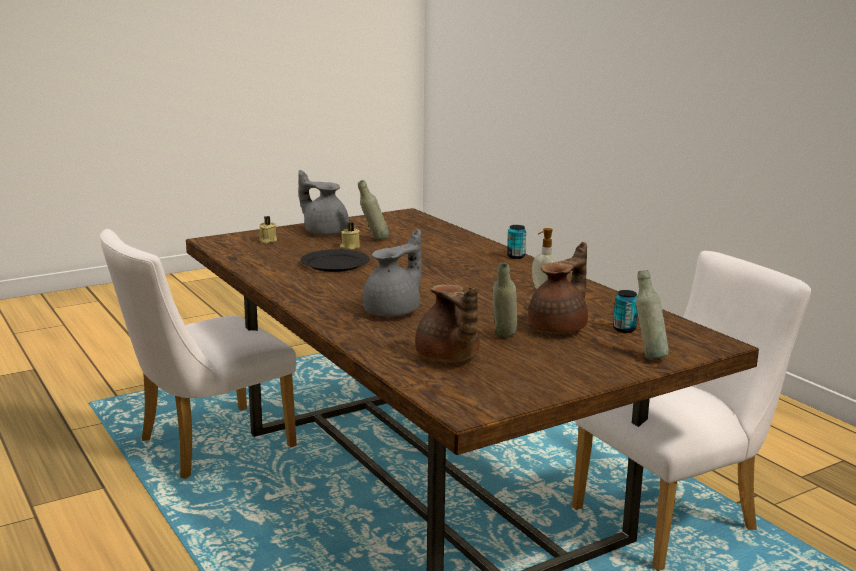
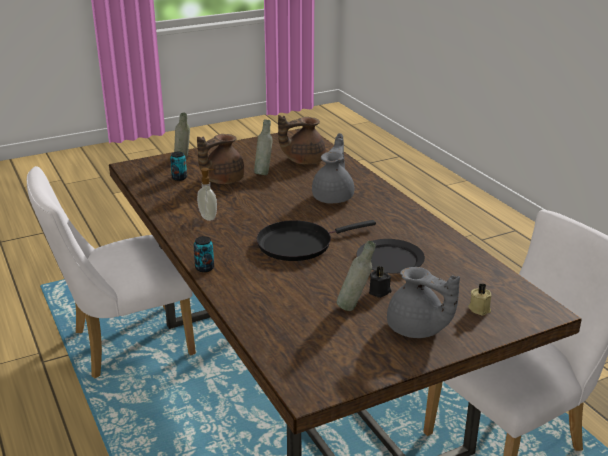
camera: 175 degrees left, 10 degrees up
beige candle [340,222,360,250] -> black candle [369,267,392,298]
grey teapot [363,229,422,317] -> grey teapot turned 150 degrees clockwise [312,133,354,203]
brown teapot [415,284,480,363] -> brown teapot turned 90 degrees counterclockwise [278,115,326,164]
none -> black frying pan [257,220,376,261]

